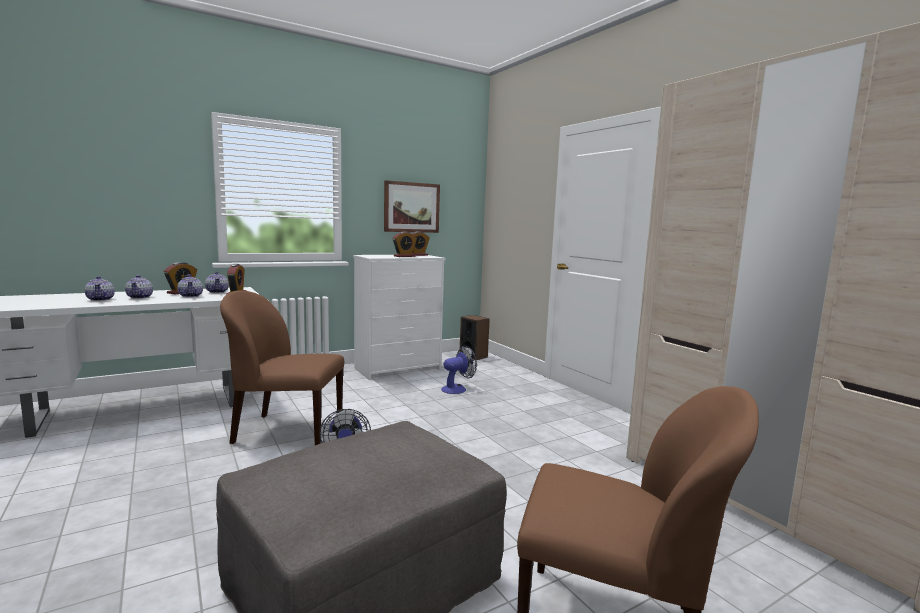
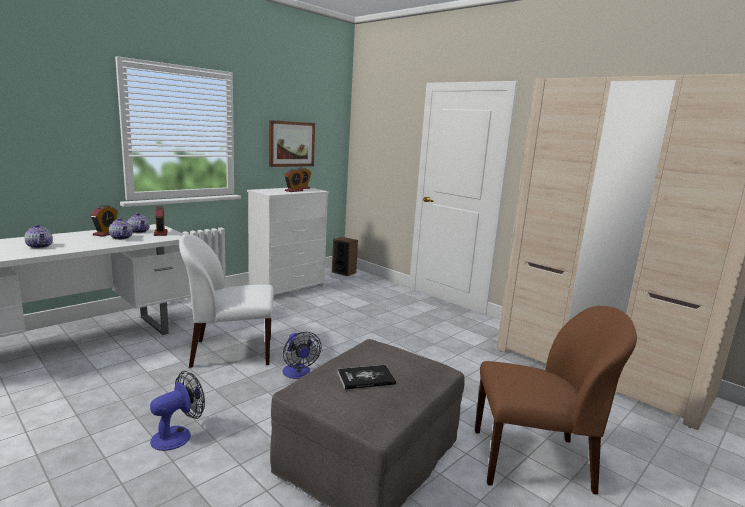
camera: 15 degrees left, 5 degrees up
teapot [125,275,153,299] -> none
brown chair [220,290,344,445] -> white chair [179,234,274,368]
fan [441,346,477,394] -> fan moved to [150,371,205,451]
none -> book [337,365,396,390]

